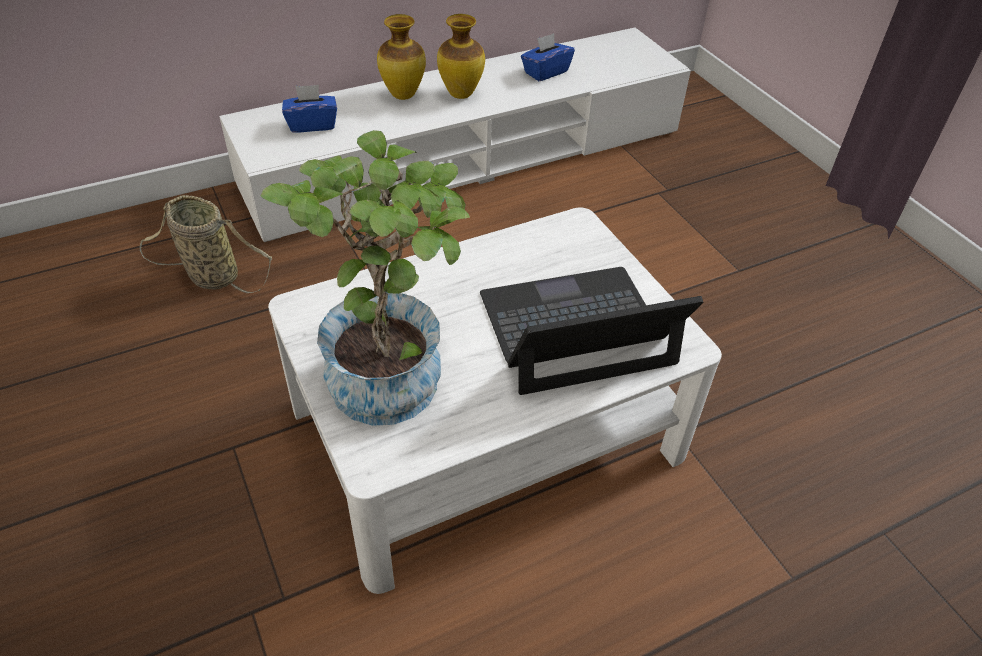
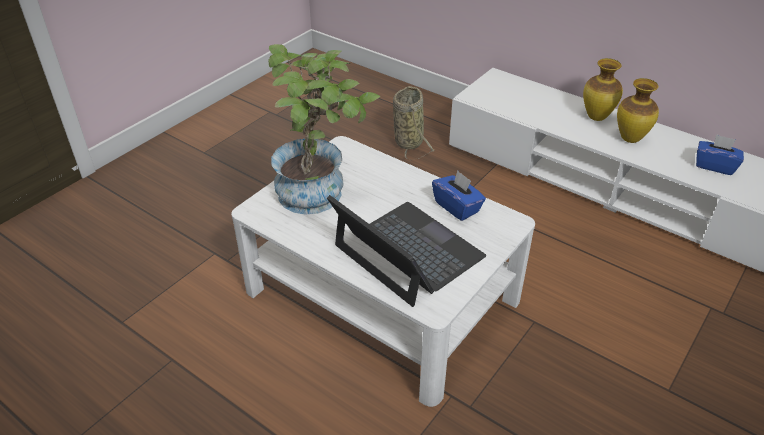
camera: 65 degrees right, 5 degrees down
blue tissue box [282,85,337,133] -> blue tissue box moved to [432,170,486,221]

